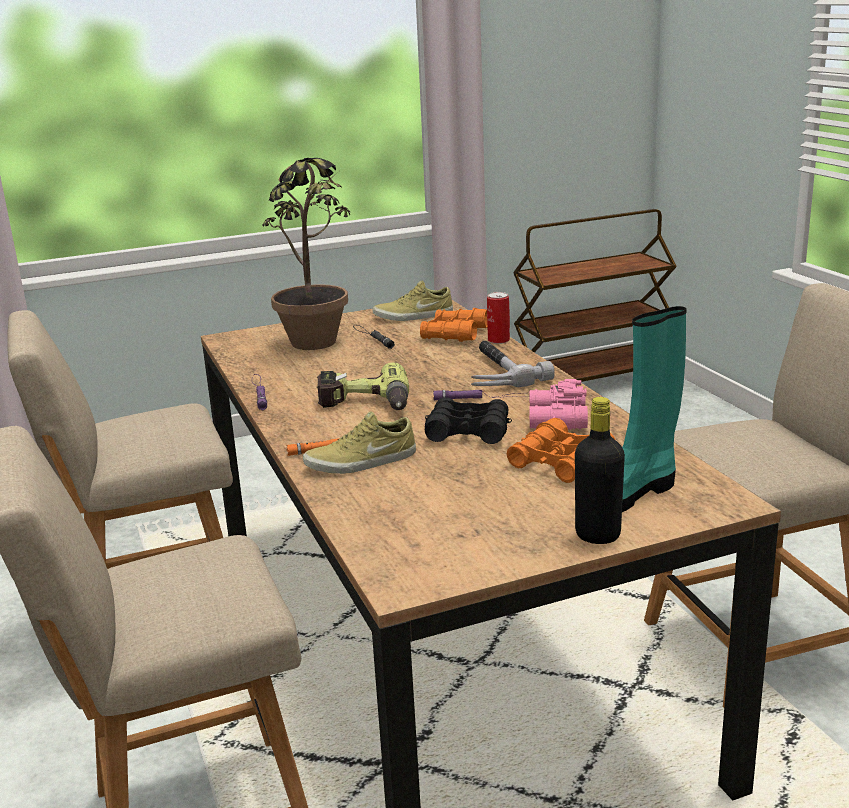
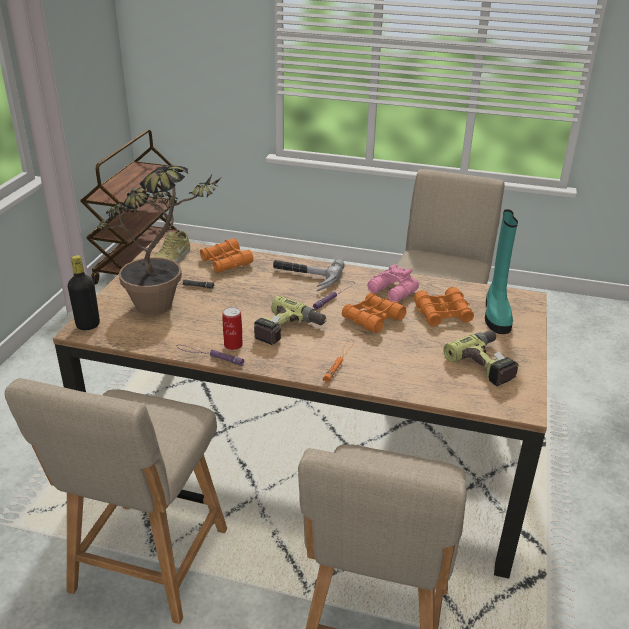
camera: 55 degrees left, 10 degrees up
beige shoe [303,411,416,474] -> none
black binoculars [425,397,512,444] -> orange binoculars [342,293,406,333]
can [487,292,510,344] -> can moved to [222,307,243,350]
black bottle [575,397,625,544] -> black bottle moved to [68,255,100,330]
none -> power drill [443,330,519,386]

